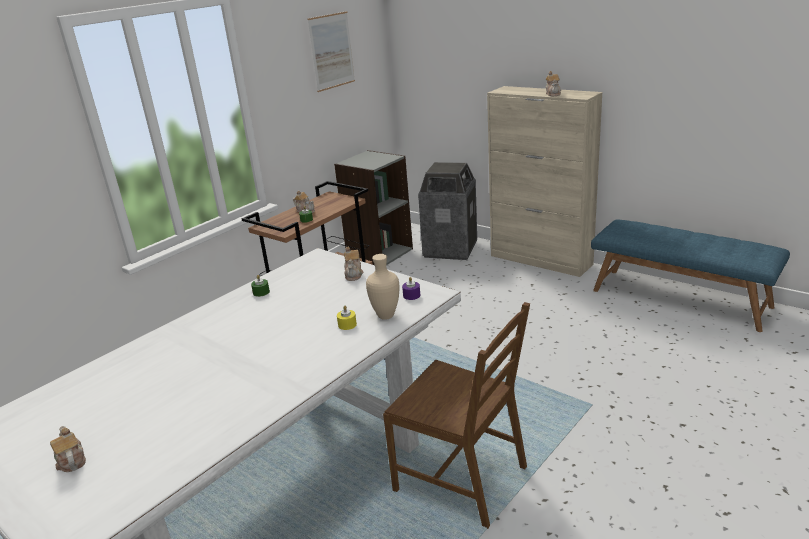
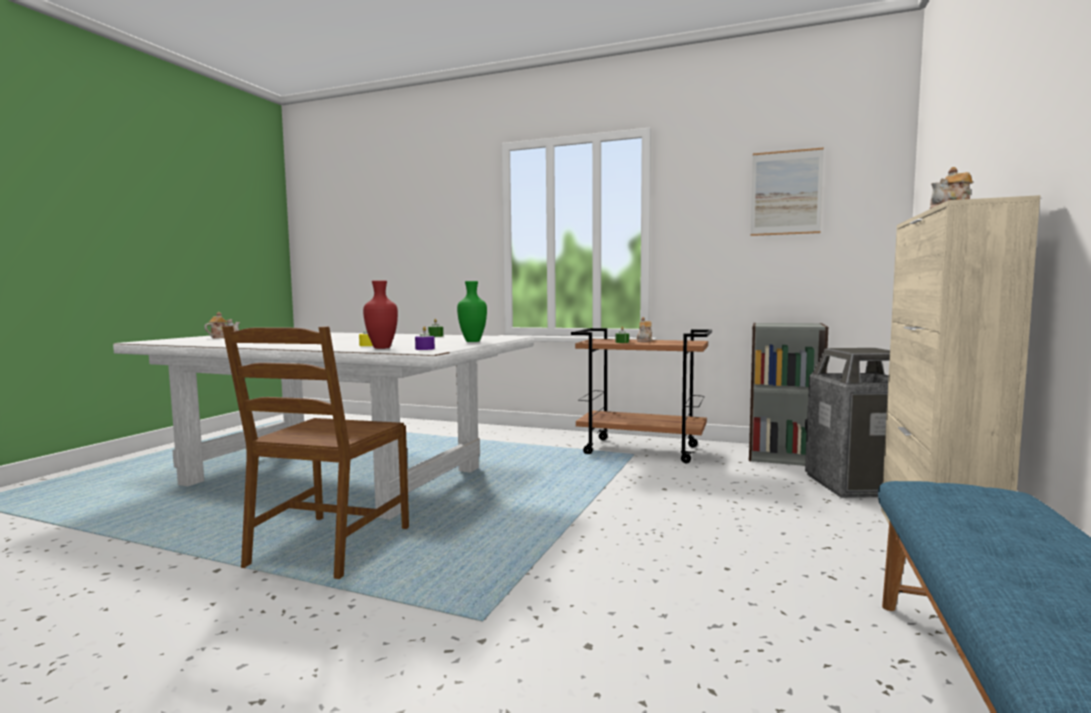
camera: 70 degrees right, 20 degrees down
teapot [344,247,363,281] -> green vase [457,281,487,342]
beige vase [366,254,399,320] -> red vase [363,281,398,349]

